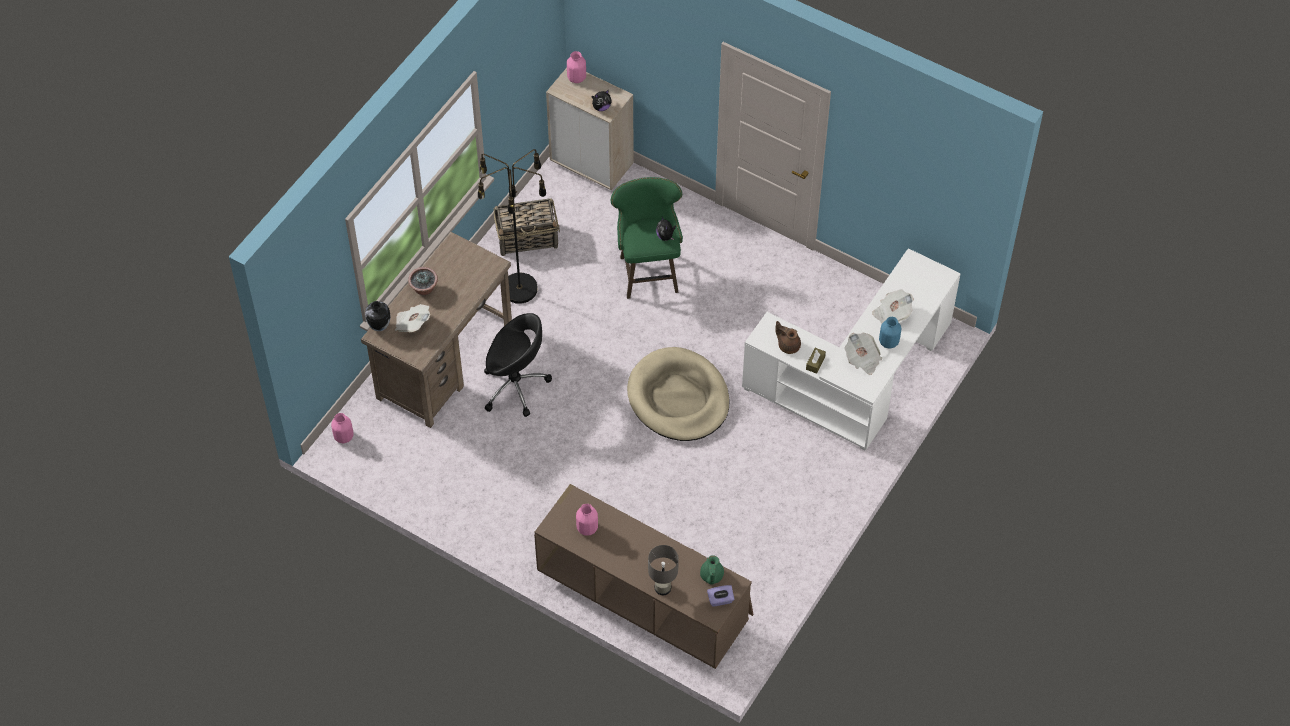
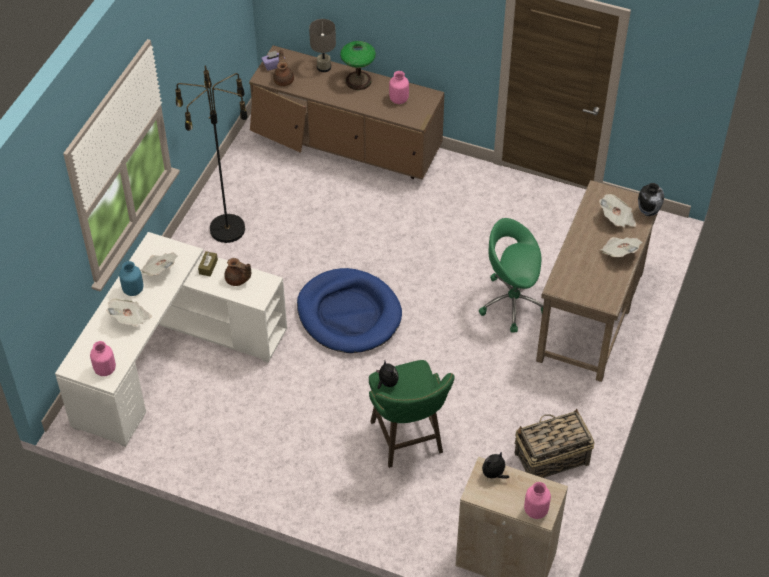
camera: 170 degrees right, 5 degrees down
pink vase [331,413,354,443] -> pink vase moved to [90,341,116,376]
potted plant [408,267,438,295] -> newspaper [600,237,642,257]
floor lamp [478,149,546,304] -> floor lamp moved to [175,65,248,243]
black office chair [484,313,552,417] -> green office chair [479,218,543,333]
beige dog bed [627,347,730,441] -> blue dog bed [297,268,402,353]
green teapot [700,555,724,585] -> brown teapot [273,50,294,86]
none -> table lamp [340,41,376,90]

